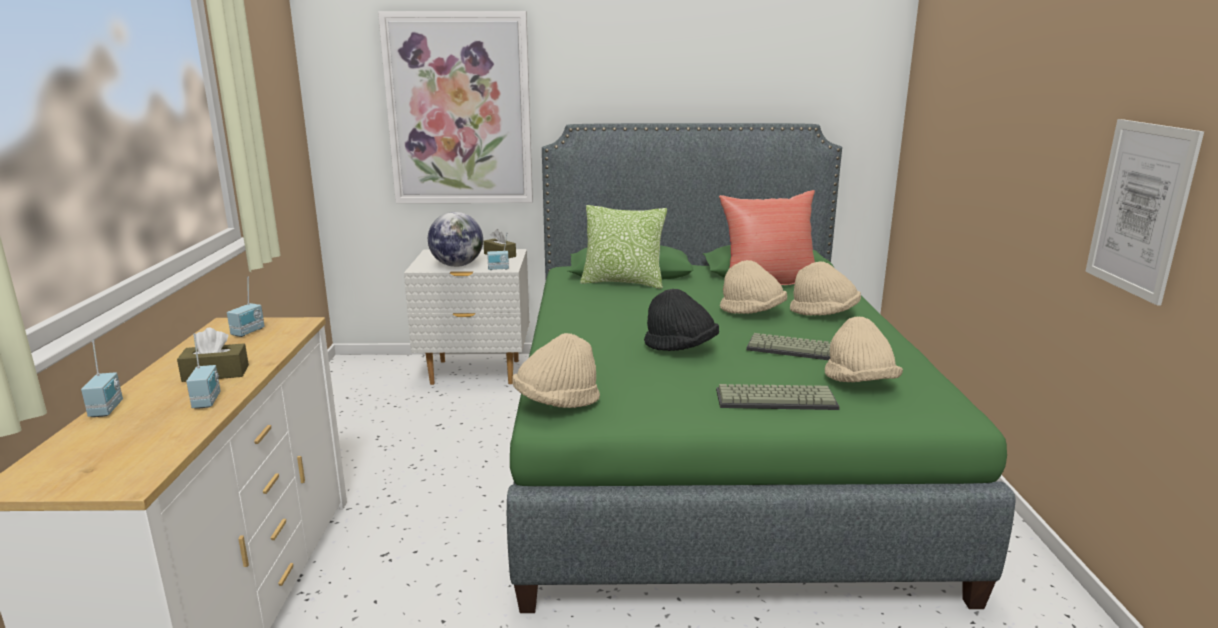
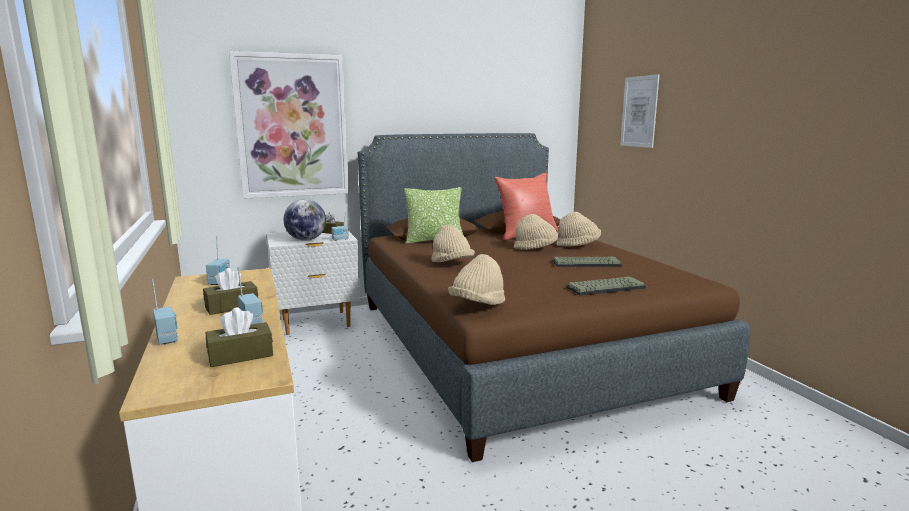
camera: 20 degrees left, 5 degrees down
green bed [507,123,1016,613] -> brown bed [358,133,751,462]
black hat [644,289,719,351] -> none
beige hat [825,316,903,382] -> beige hat moved to [431,224,475,262]
picture [1085,119,1204,306] -> picture moved to [620,74,660,148]
none -> brown tissue box [206,307,273,367]

